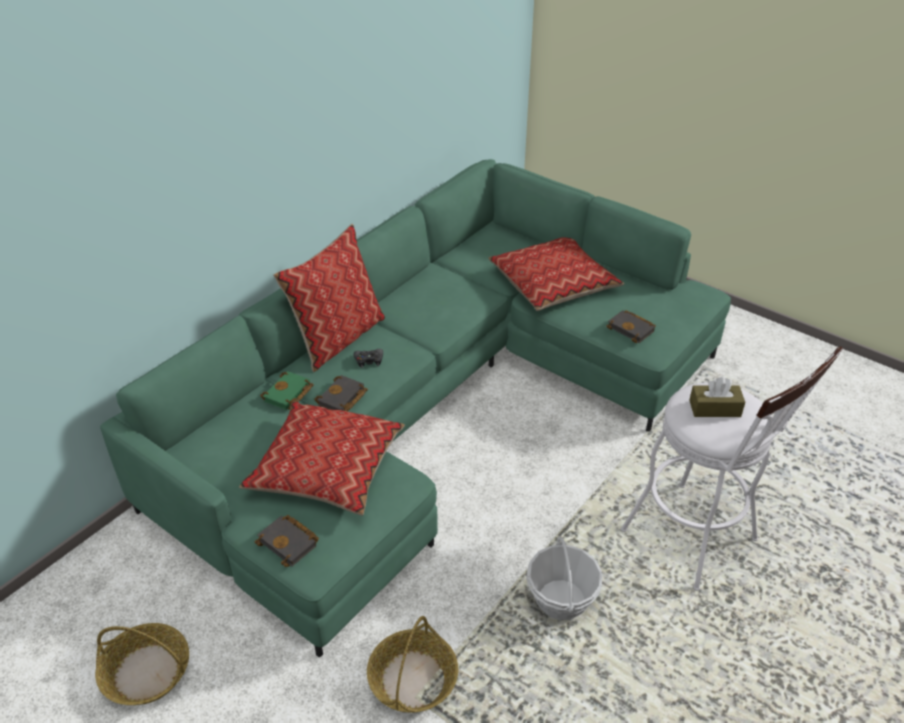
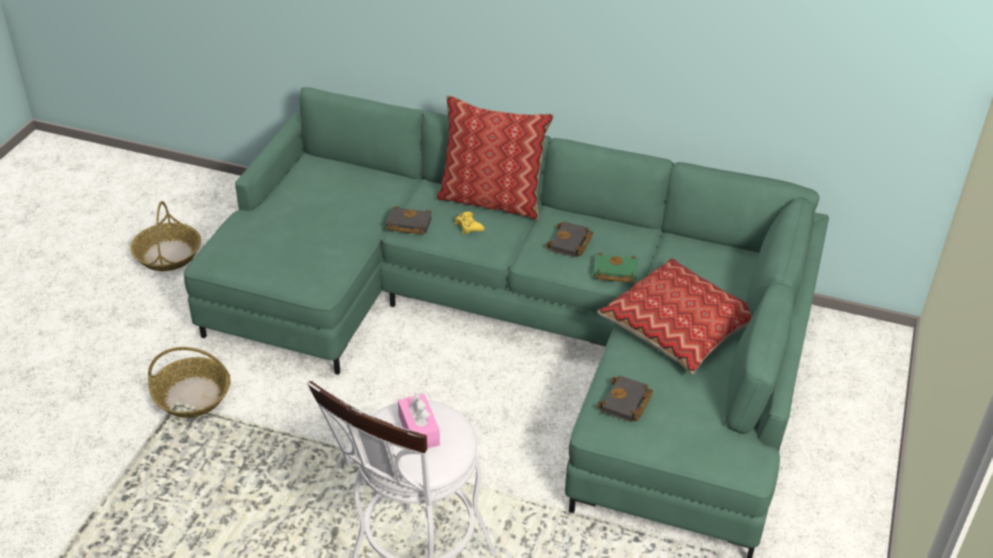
camera: 70 degrees right, 0 degrees up
pillow [239,402,405,516] -> none
black book [255,515,319,567] -> black book moved to [546,222,593,257]
green book [260,371,314,410] -> green book moved to [593,253,638,283]
black game controller [353,349,383,368] -> yellow game controller [455,211,484,234]
basket [526,537,603,620] -> none
brown tissue box [689,377,745,417] -> pink tissue box [398,394,440,449]

